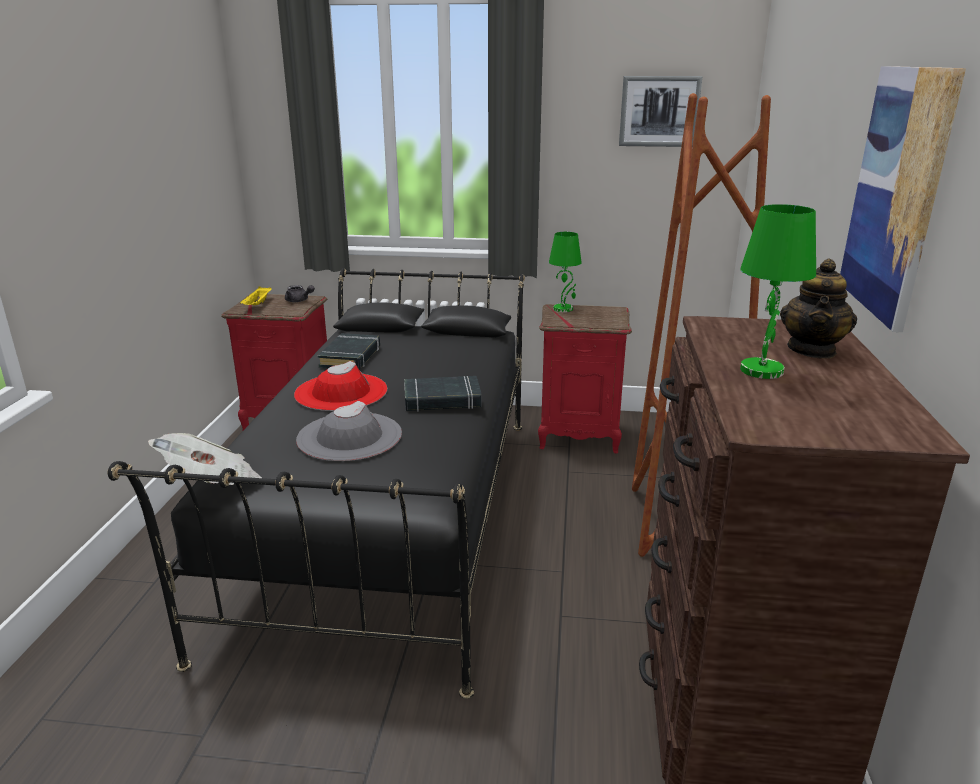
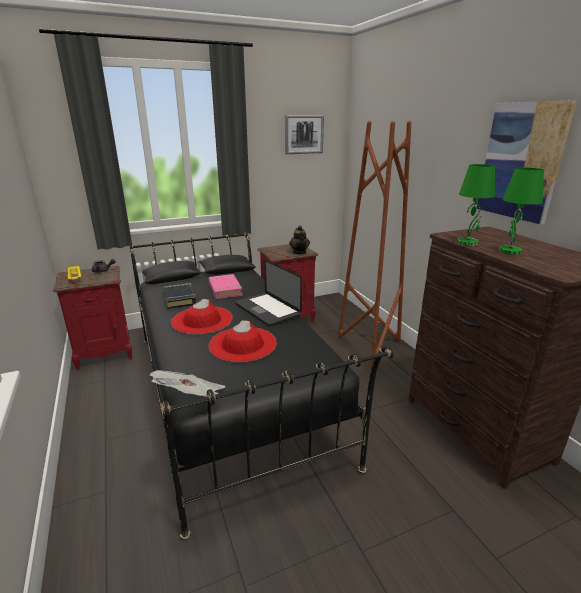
camera: 30 degrees left, 0 degrees up
grey hat [296,401,402,461] -> red hat [209,320,277,362]
black book [404,376,482,412] -> laptop [235,260,302,327]
green table lamp [549,232,582,312] -> green table lamp moved to [458,164,495,246]
teapot [780,258,857,359] -> teapot moved to [289,226,310,255]
none -> pink book [209,274,243,299]

